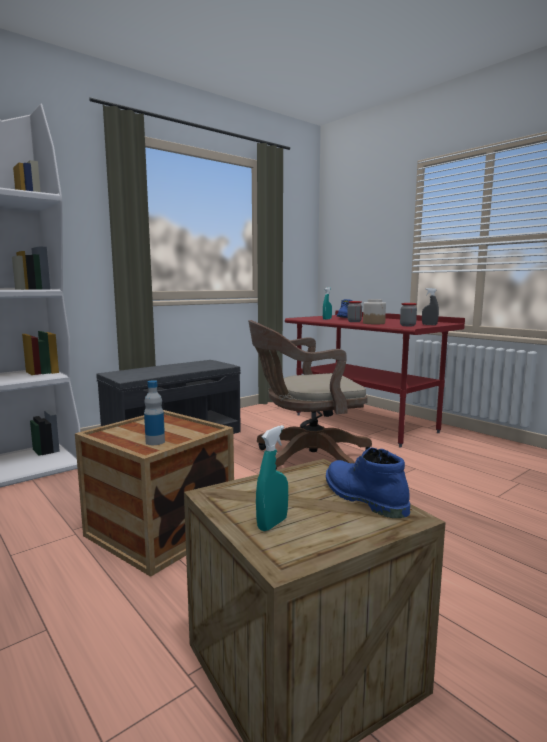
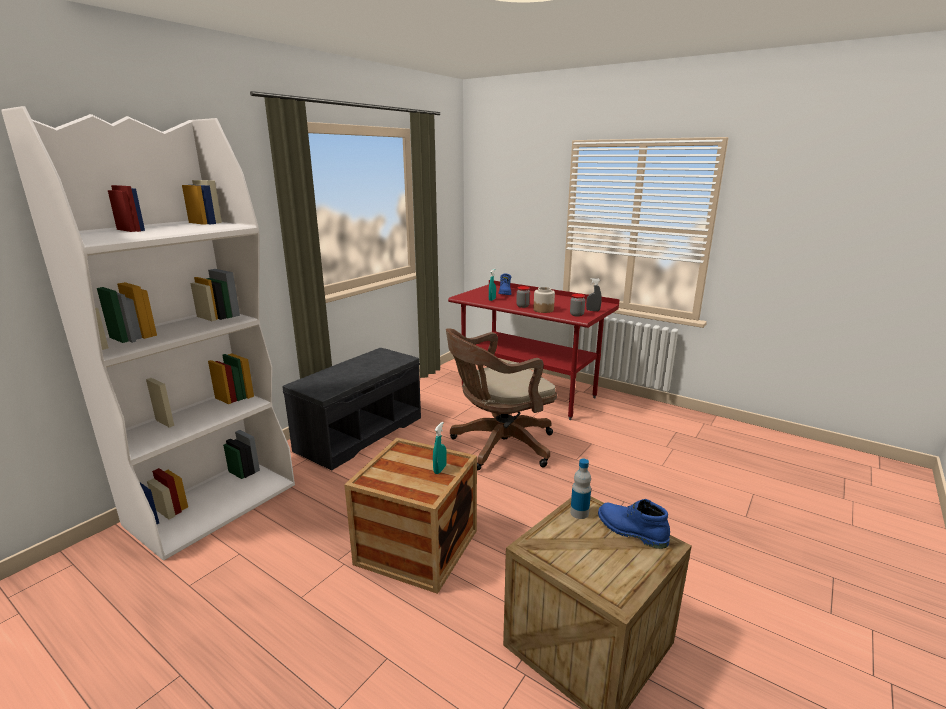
camera: 15 degrees left, 10 degrees up
bottle [144,380,165,445] -> bottle moved to [570,459,591,519]
turquoise spray bottle [256,425,288,531] -> turquoise spray bottle moved to [433,422,447,474]

